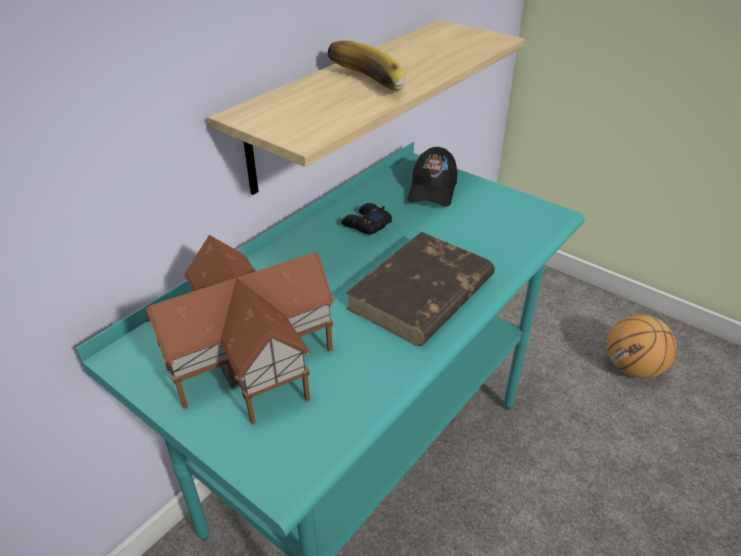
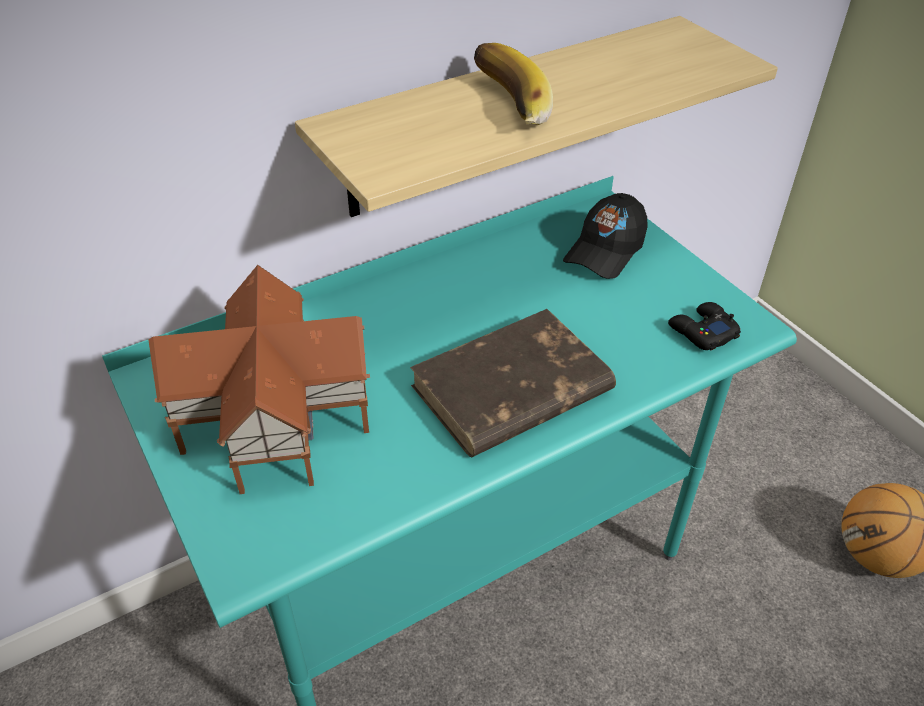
camera: 20 degrees right, 5 degrees up
black game controller [341,203,392,235] -> black game controller moved to [668,302,741,351]

